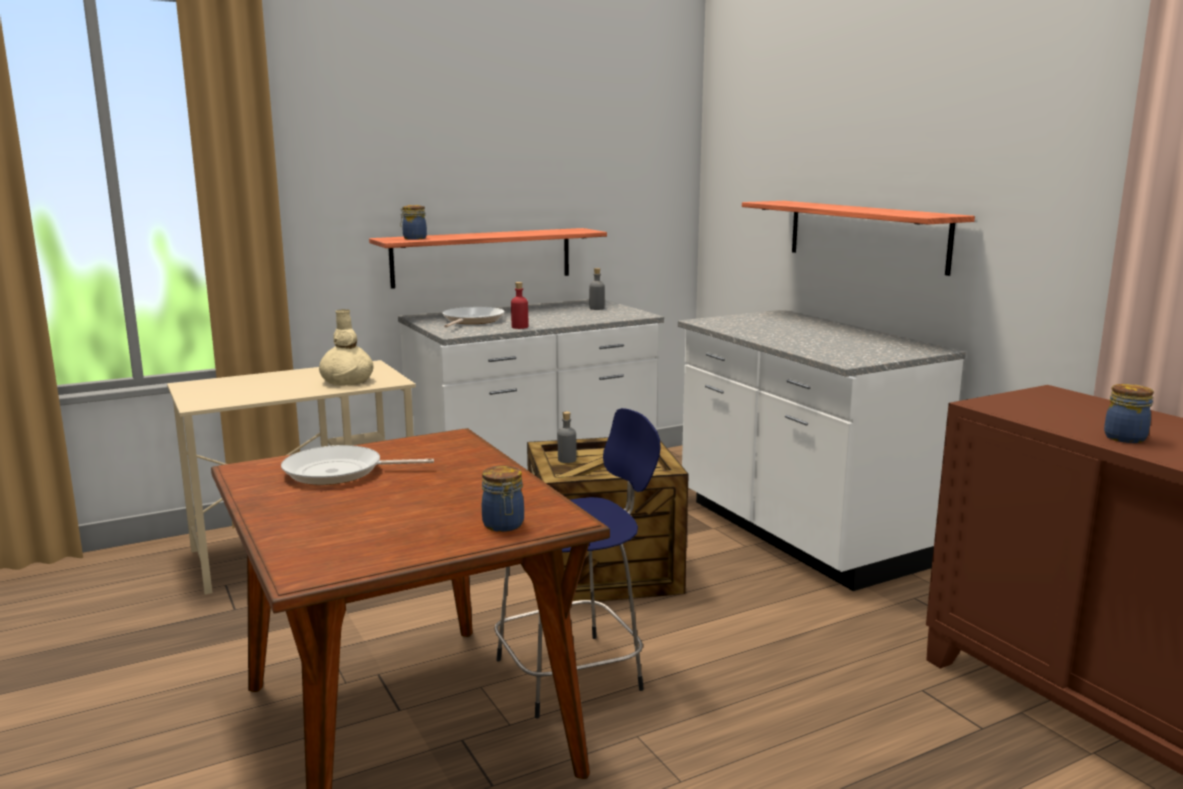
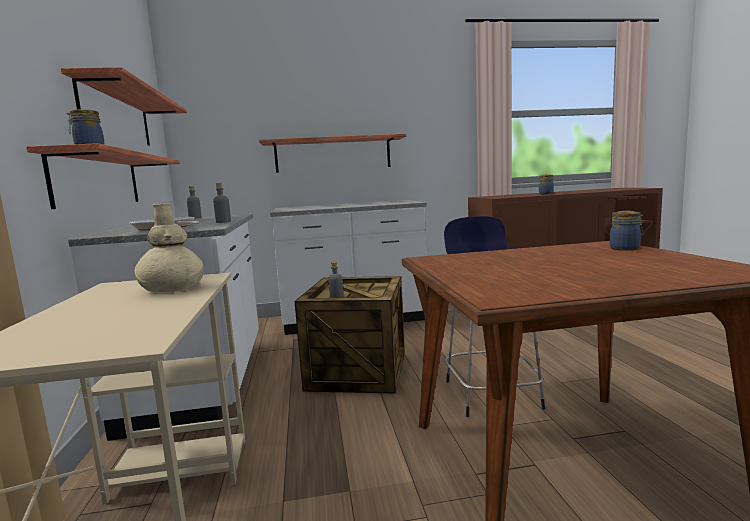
camera: 70 degrees left, 5 degrees down
frying pan [281,445,434,485] -> none
red bottle [511,282,528,329] -> grey bottle [213,183,231,223]
none -> shelf [61,67,187,146]

